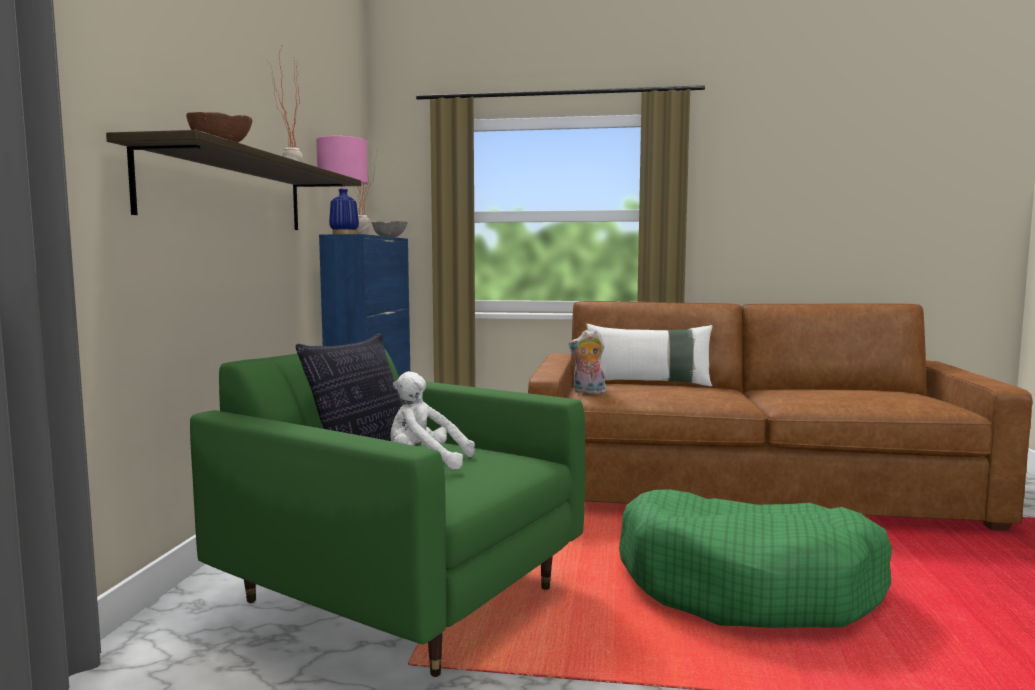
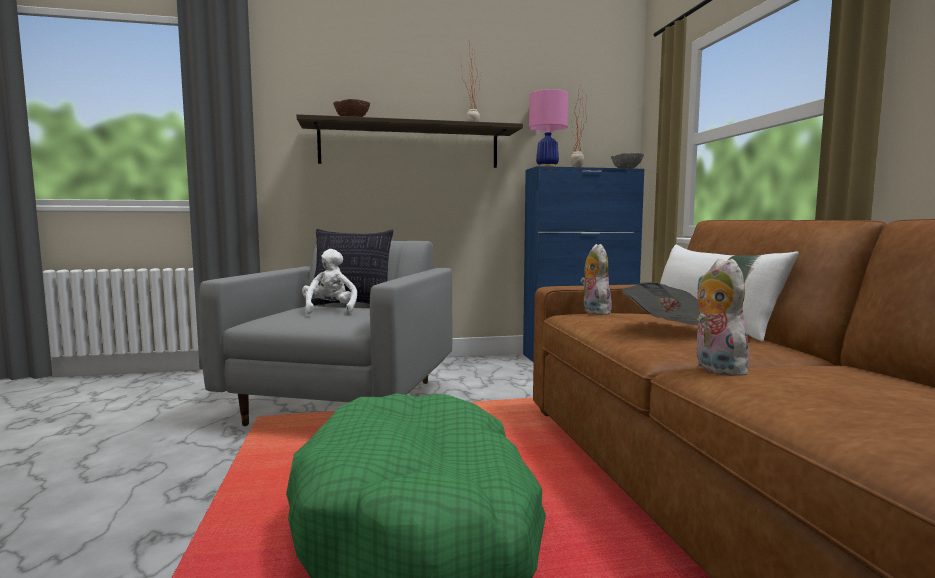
camera: 70 degrees right, 0 degrees up
green armchair [190,348,585,677] -> grey armchair [199,241,452,426]
none -> newspaper [622,282,699,325]
none -> plush toy [697,259,755,376]

